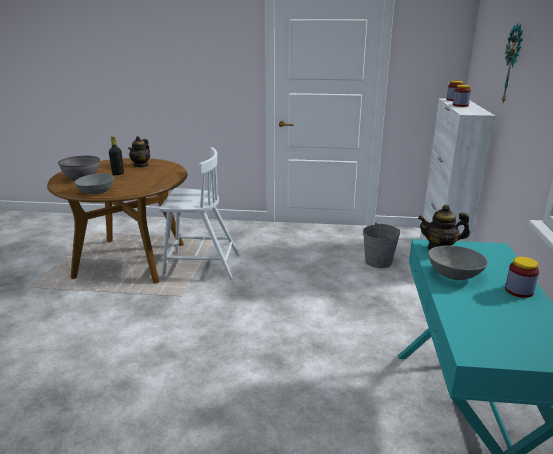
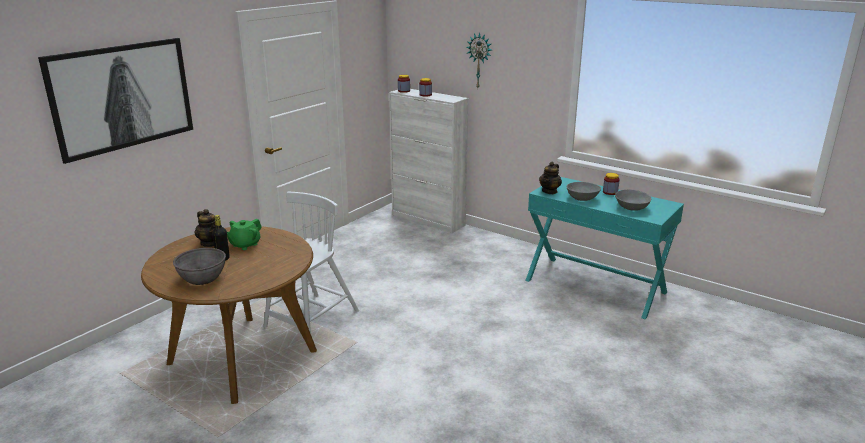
camera: 60 degrees left, 0 degrees up
grey bowl [75,173,114,194] -> grey bowl moved to [615,190,651,211]
grey bucket [363,223,400,268] -> none
none -> picture [38,38,193,164]
none -> green teapot [227,219,262,250]

